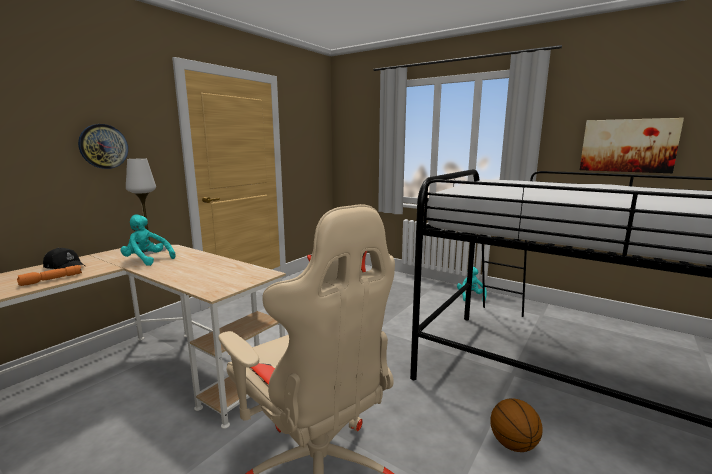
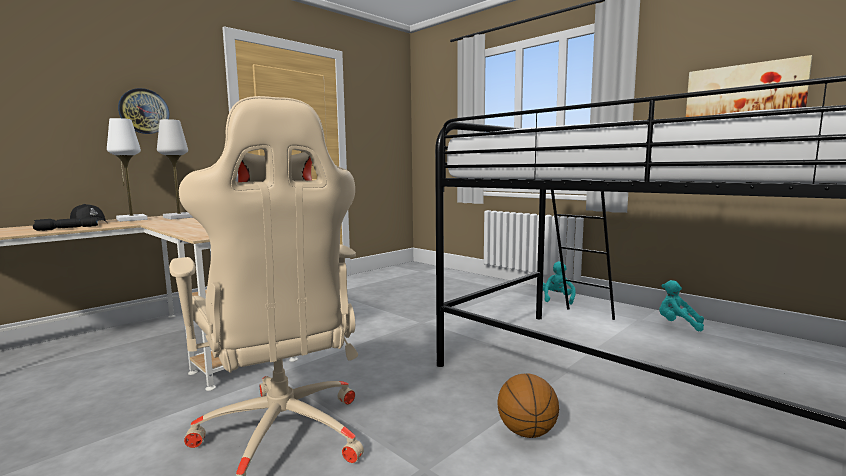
camera: 10 degrees right, 5 degrees down
orange flashlight [17,265,82,286] -> black flashlight [33,217,98,231]
turquoise plush toy [120,215,175,266] -> turquoise plush toy moved to [659,280,704,331]
none -> white table lamp [107,118,148,222]

